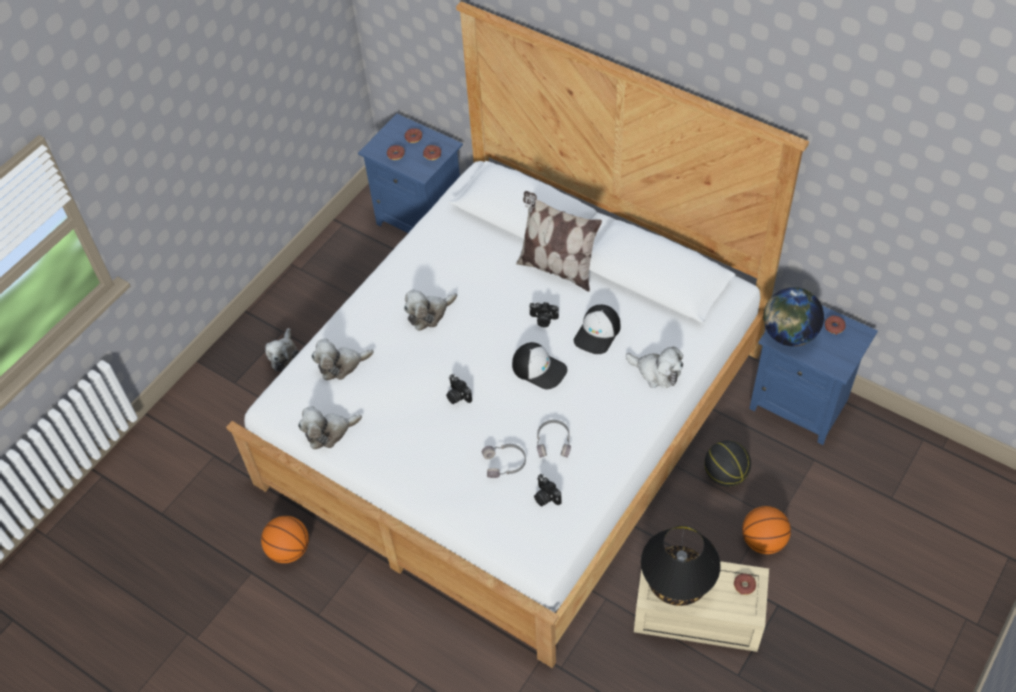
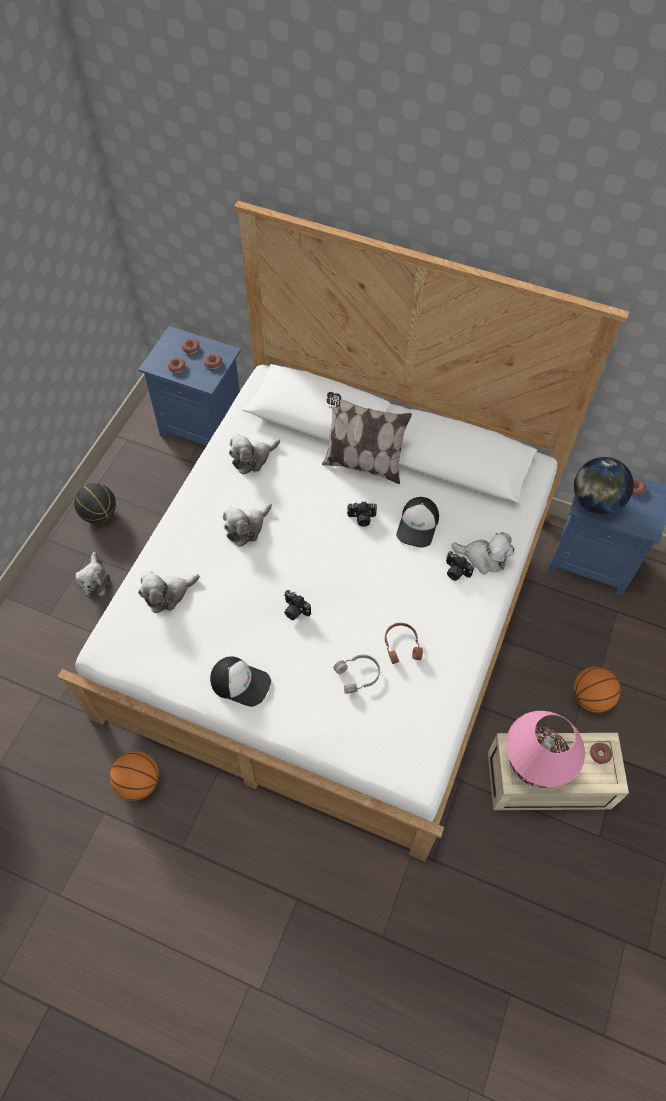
camera: 15 degrees left, 5 degrees up
plush toy [298,406,362,449] -> plush toy moved to [229,434,280,475]
cap [512,342,567,390] -> cap moved to [210,656,271,707]
camera [534,474,561,506] -> camera moved to [446,551,474,581]
grey headphones [537,420,571,458] -> brown headphones [385,623,423,664]
black table lamp [641,526,721,606] -> pink table lamp [506,711,585,788]
basketball [704,440,751,487] -> basketball moved to [74,483,116,524]

